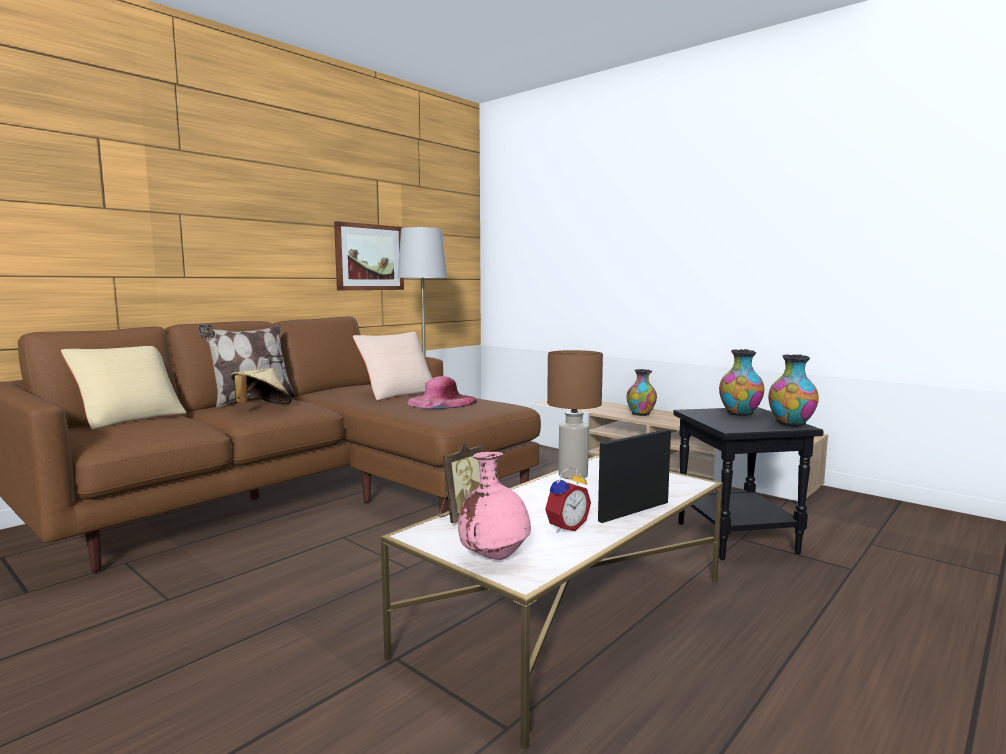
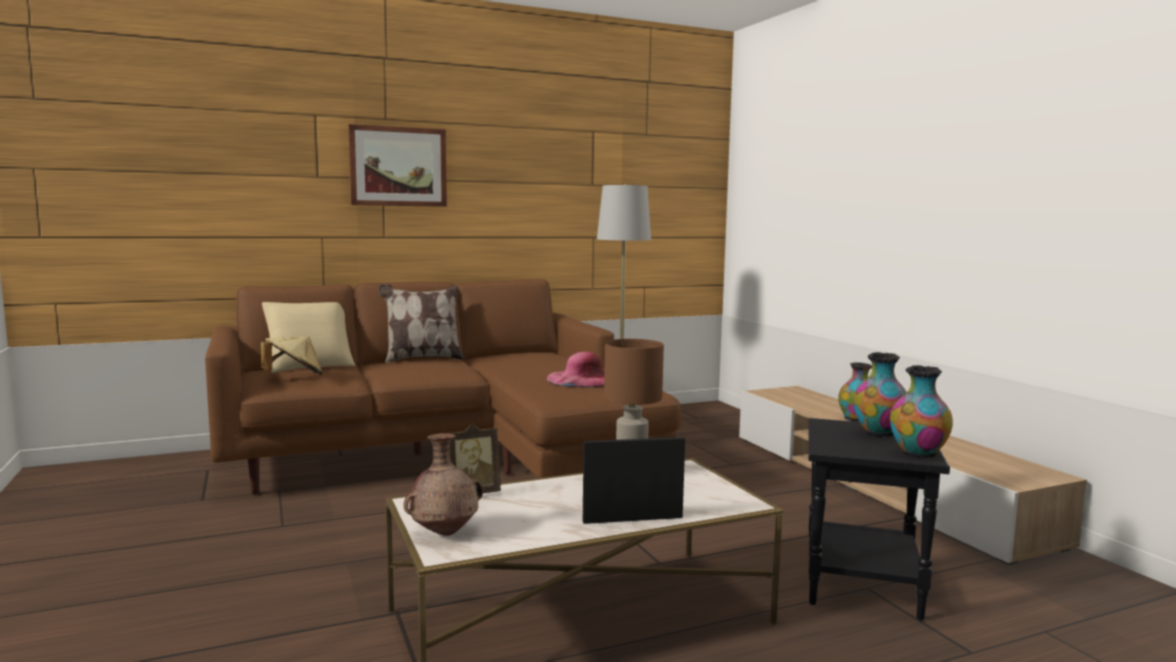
camera: 25 degrees right, 0 degrees up
beige hat [231,368,292,405] -> beige hat moved to [261,336,322,375]
picture [334,221,404,290] -> picture moved to [348,124,447,207]
beige pillow [353,332,432,401] -> none
pink vase [458,452,531,560] -> brown vase [404,433,483,536]
alarm clock [545,467,591,533] -> none

